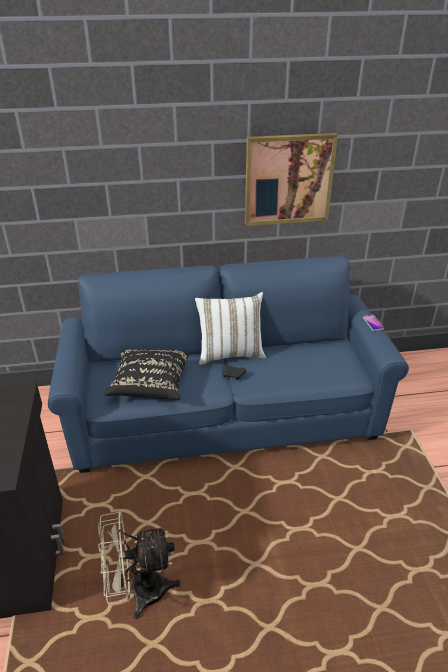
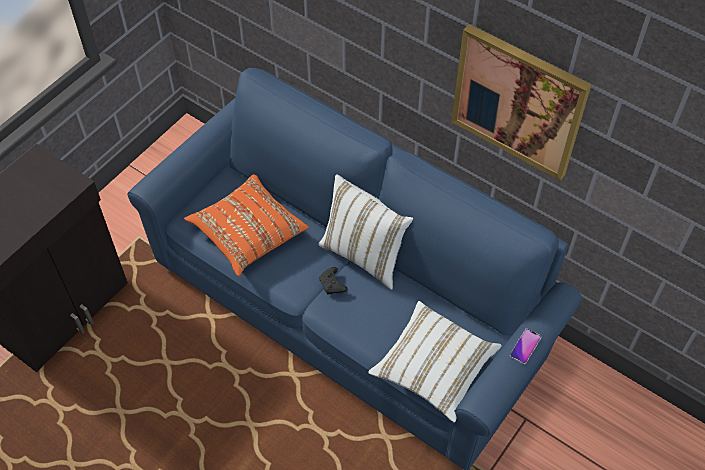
camera: 45 degrees right, 20 degrees up
beige fan [98,511,181,620] -> none
black pillow [104,349,190,400] -> orange pillow [184,175,309,277]
none -> white pillow [368,301,502,423]

